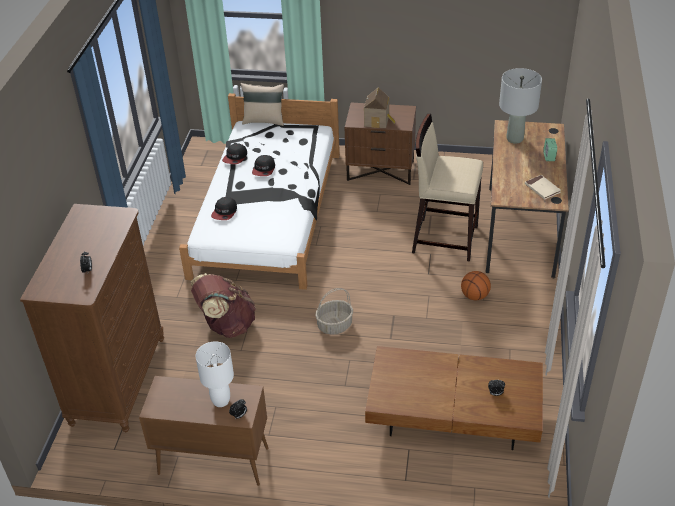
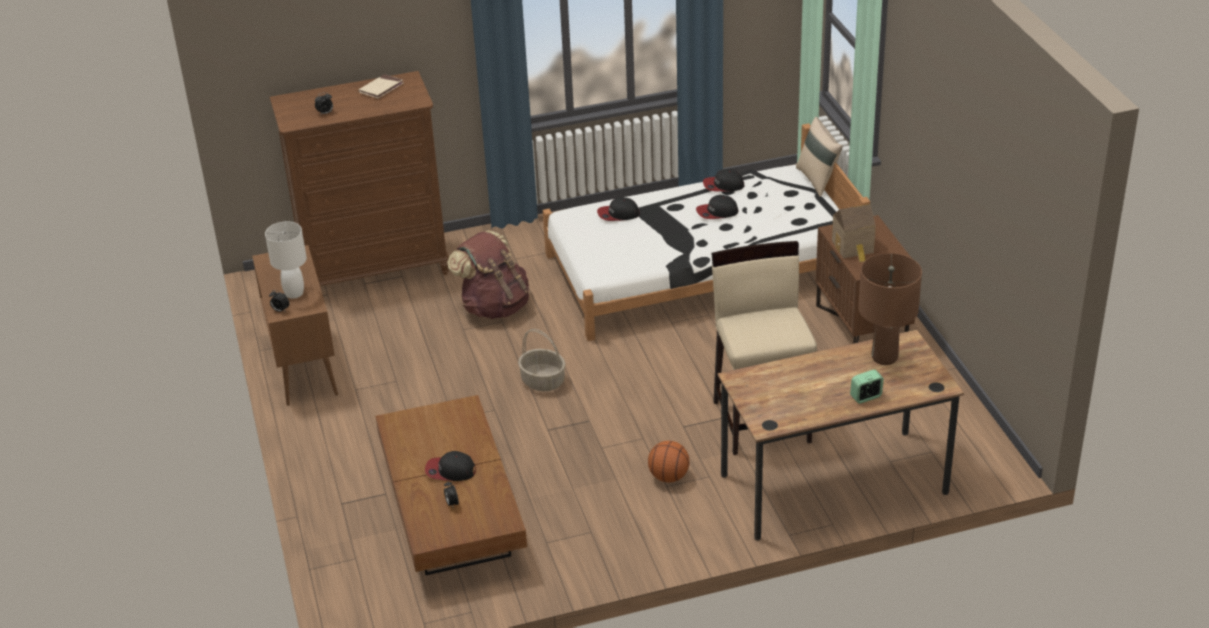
camera: 65 degrees right, 5 degrees down
grey table lamp [499,68,542,144] -> brown table lamp [858,253,922,365]
beige book [525,175,561,200] -> beige book moved to [359,74,403,98]
none -> cap [425,451,476,481]

